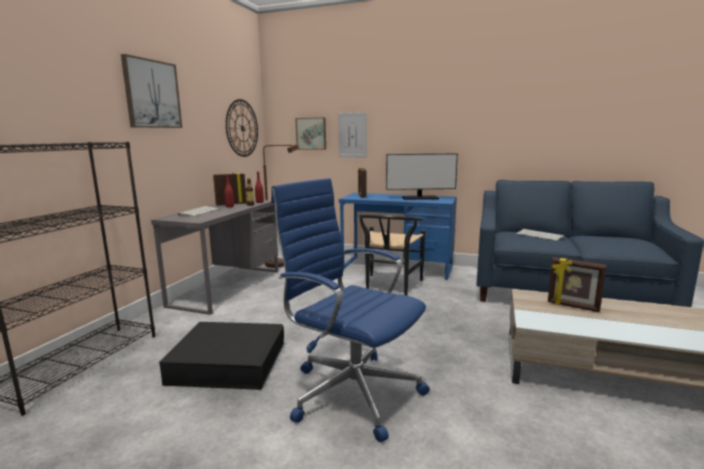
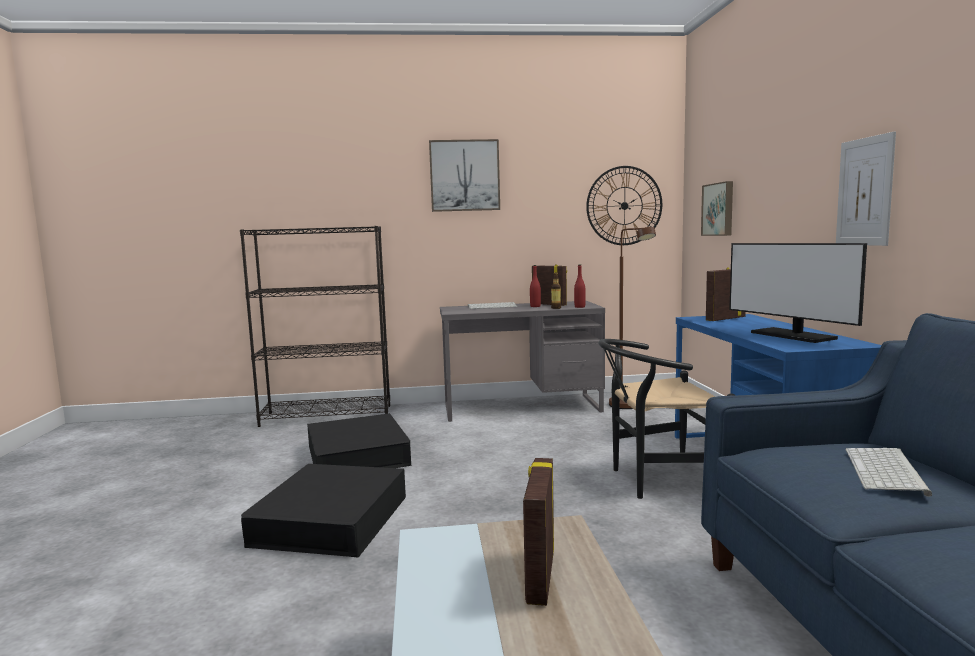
camera: 65 degrees right, 5 degrees down
blue office chair [271,178,430,442] -> black storage box [241,464,406,557]
picture [338,112,367,158] -> picture moved to [836,131,896,246]

